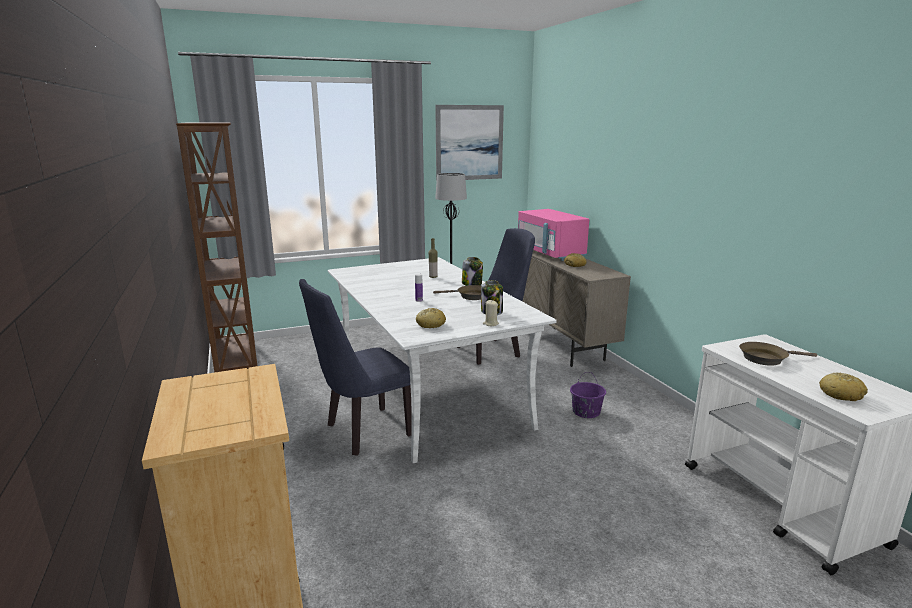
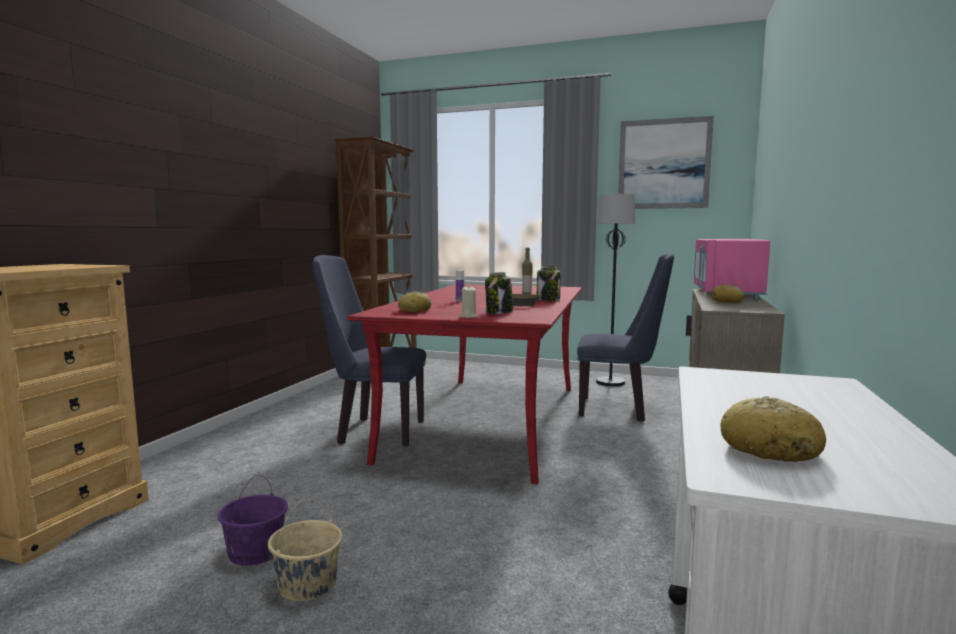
camera: 40 degrees right, 10 degrees down
white dining table [328,257,557,463] -> red dining table [347,284,581,484]
purple bucket [570,372,606,418] -> purple bucket moved to [217,475,288,565]
brown frying pan [739,342,817,366] -> none
none -> beige bucket [268,499,342,601]

